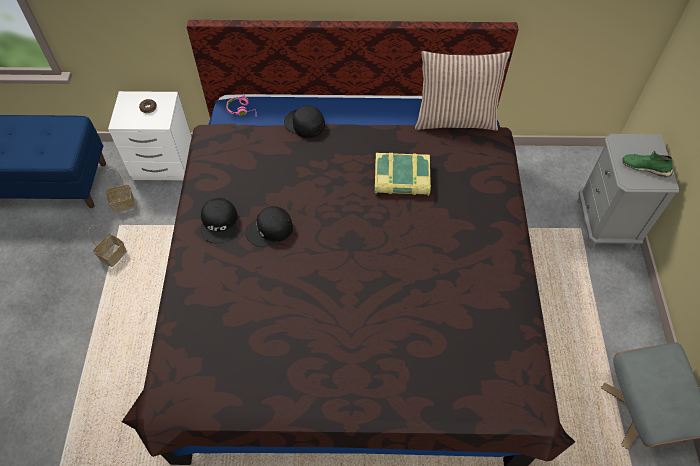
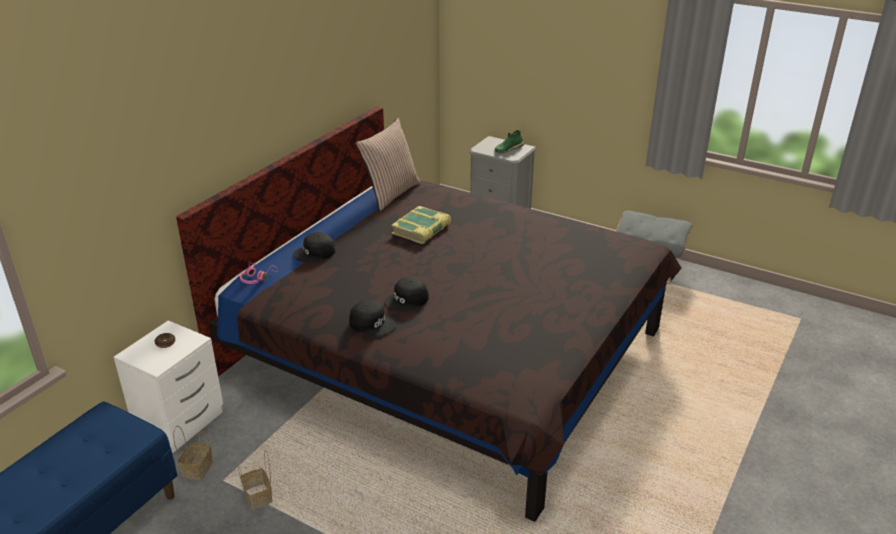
camera: 60 degrees left, 25 degrees down
black cap [246,206,293,247] -> black cap turned 45 degrees clockwise [385,277,429,312]

